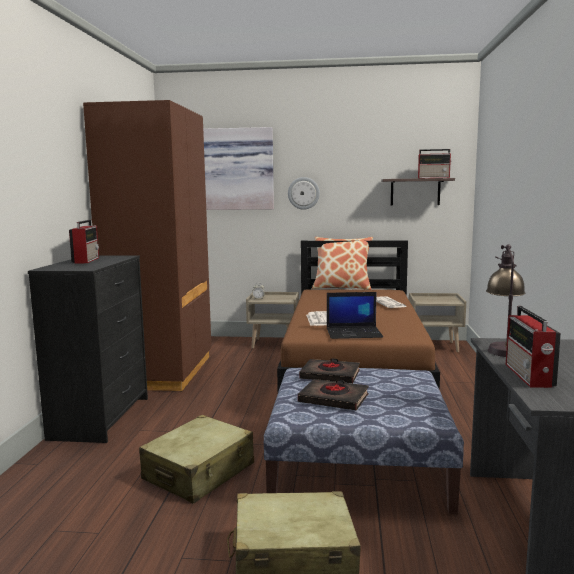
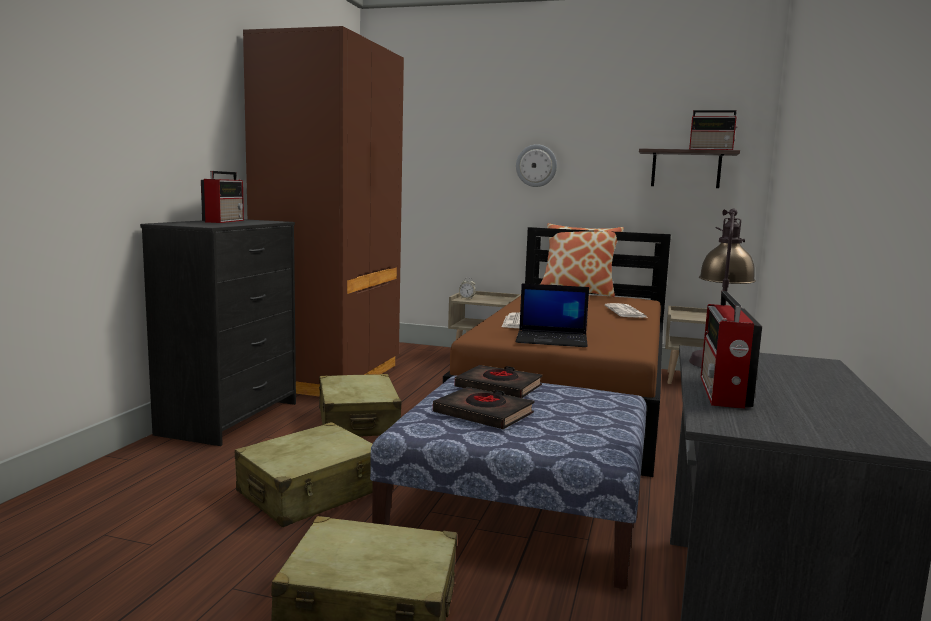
camera: 10 degrees right, 0 degrees up
picture [203,127,274,210] -> none
none -> beige suitcase [319,374,401,437]

